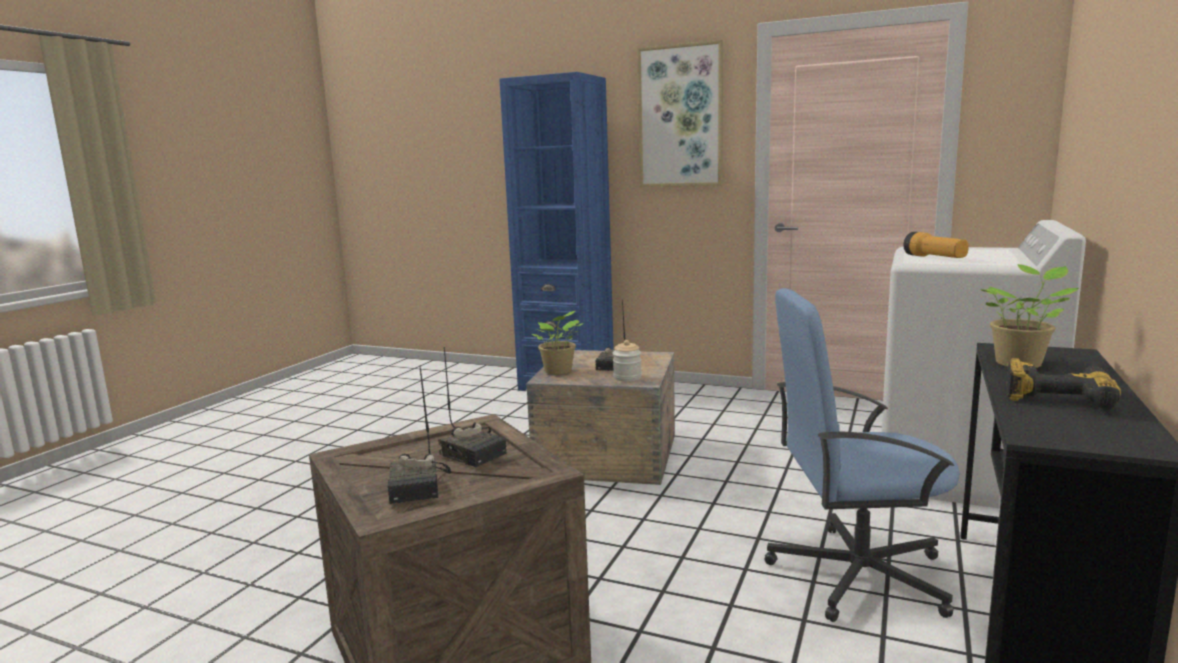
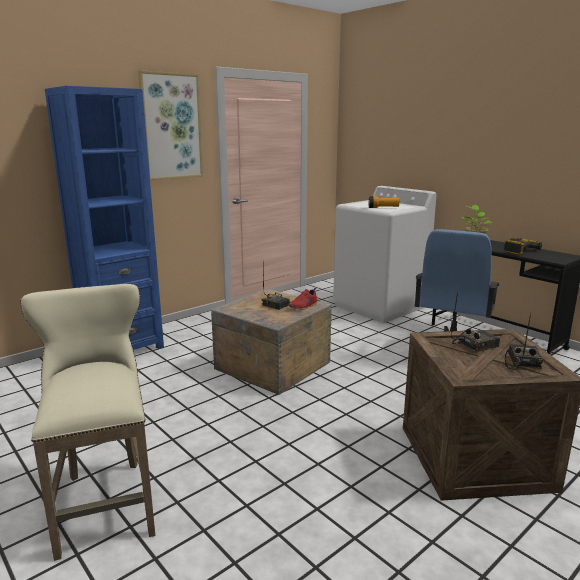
camera: 65 degrees left, 5 degrees up
radio [388,367,451,504] -> radio turned 90 degrees counterclockwise [505,313,543,370]
potted plant [532,311,584,375] -> none
jar [613,340,642,382] -> red shoe [289,288,318,310]
none -> beige stool [20,284,155,561]

